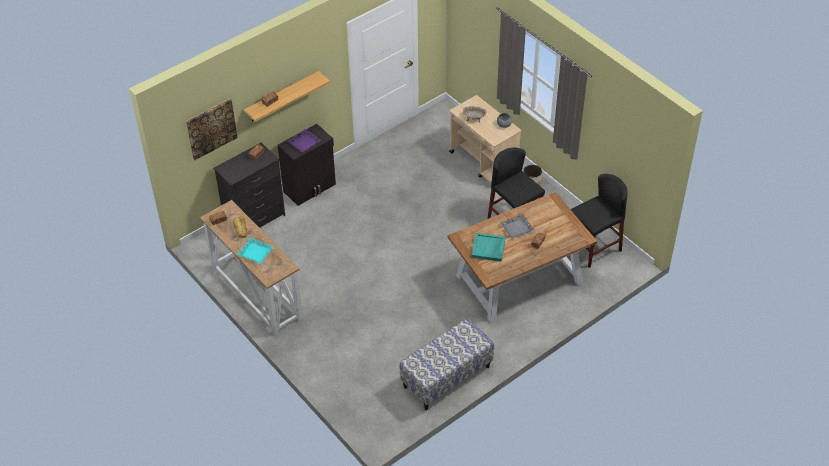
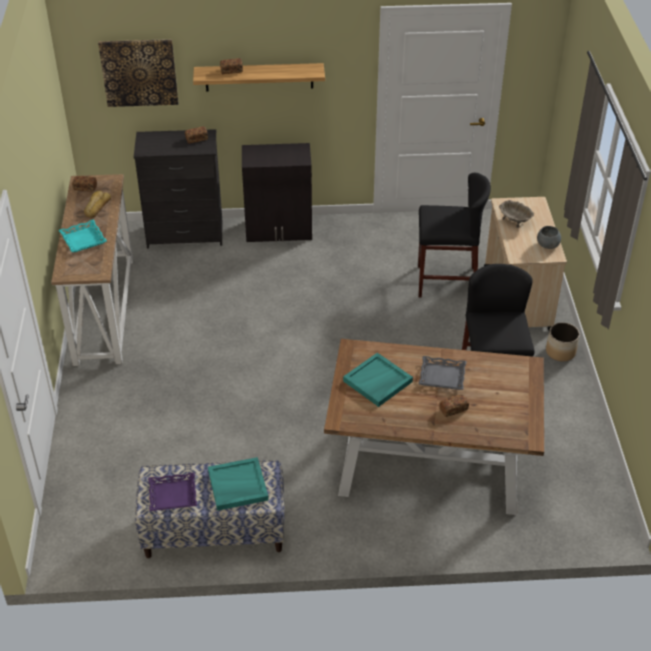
camera: 35 degrees right, 5 degrees down
purple tray [288,129,321,152] -> purple tray moved to [148,472,197,511]
black stool [571,174,628,268] -> black stool moved to [418,173,491,297]
none -> turquoise tray [208,457,269,511]

